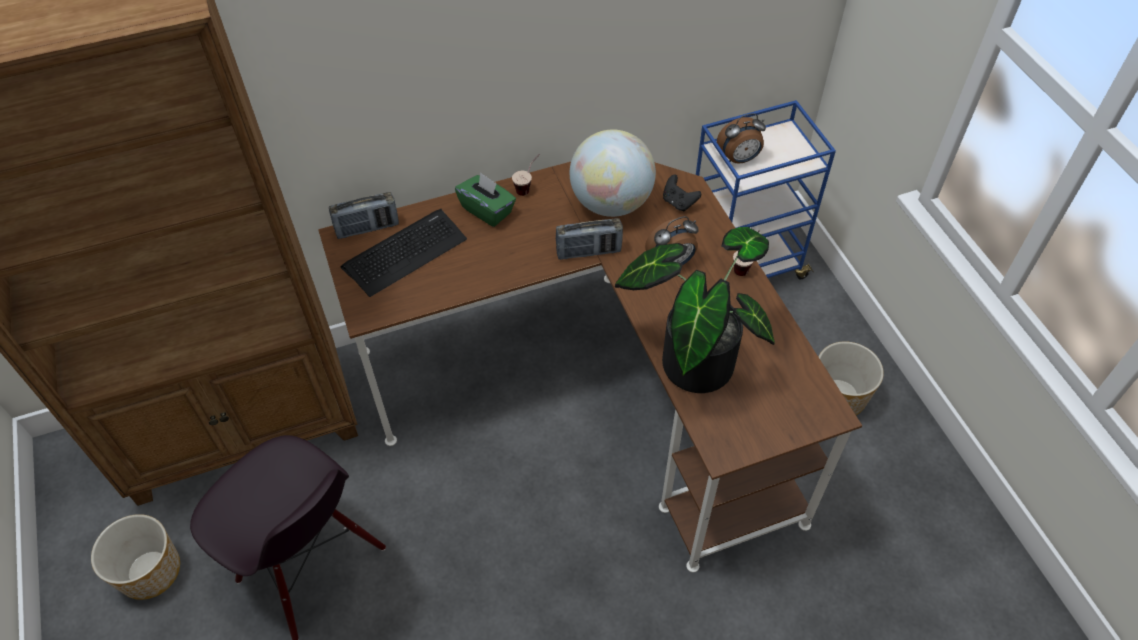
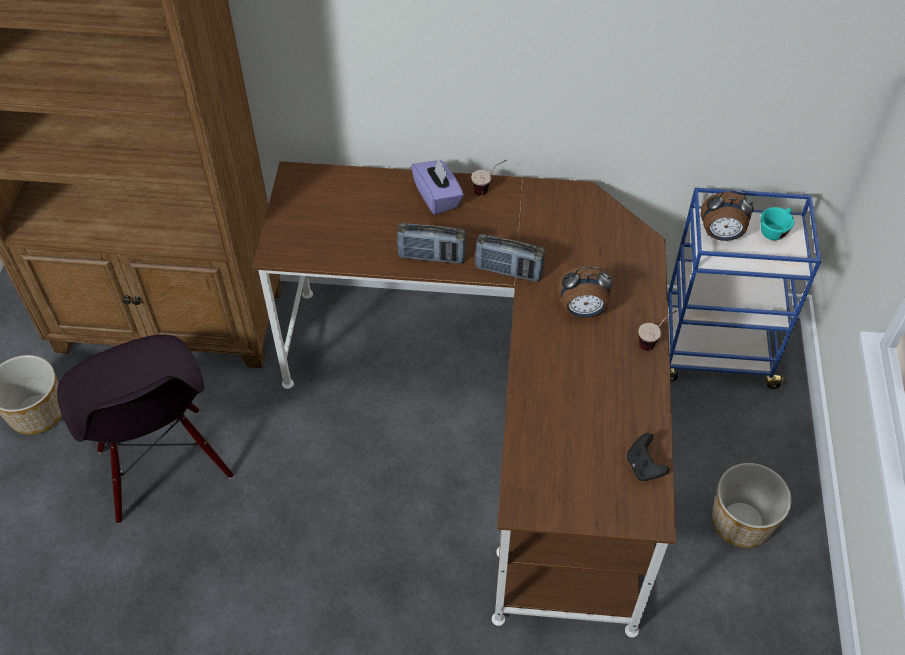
camera: 25 degrees right, 0 degrees up
radio [329,192,399,239] -> radio moved to [397,223,466,264]
keyboard [340,209,467,297] -> none
green tissue box [455,172,516,227] -> purple tissue box [411,158,464,215]
globe [570,129,656,217] -> none
potted plant [615,227,775,393] -> none
black game controller [663,175,701,212] -> black game controller moved to [627,433,670,481]
none -> turquoise cup [760,207,794,240]

